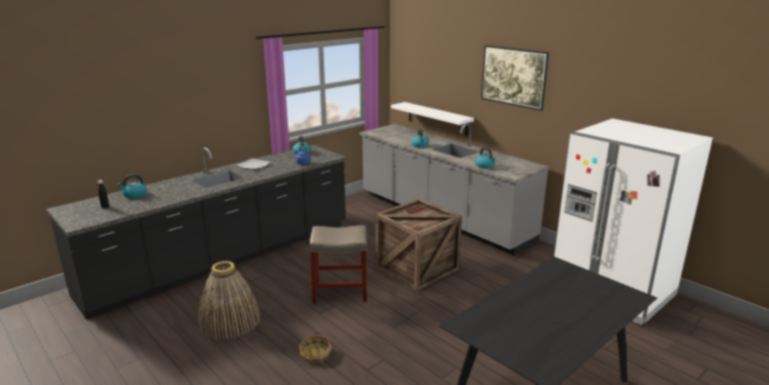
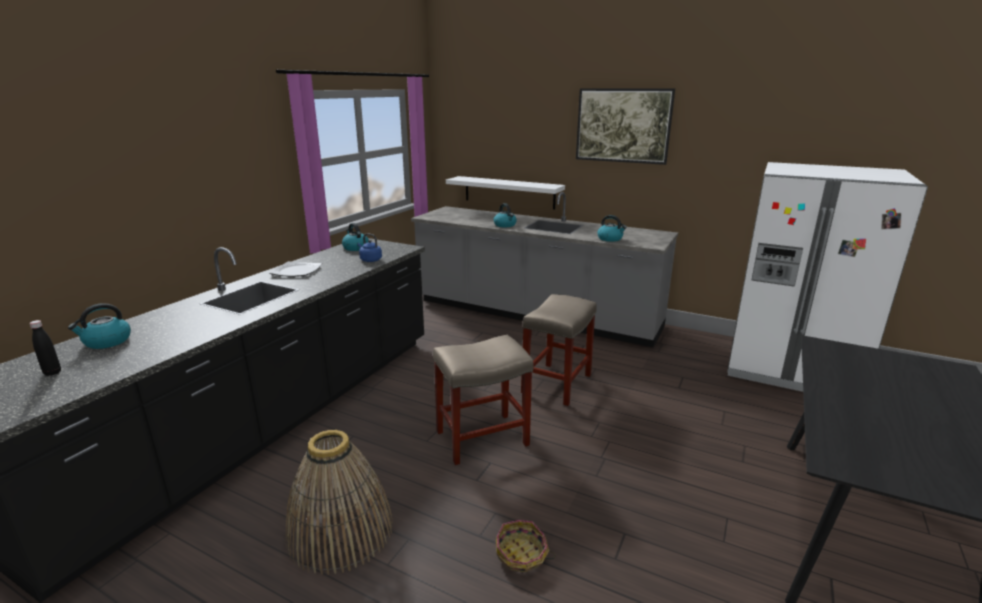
camera: 20 degrees left, 0 degrees up
crate [375,198,462,291] -> beige stool [521,294,597,406]

